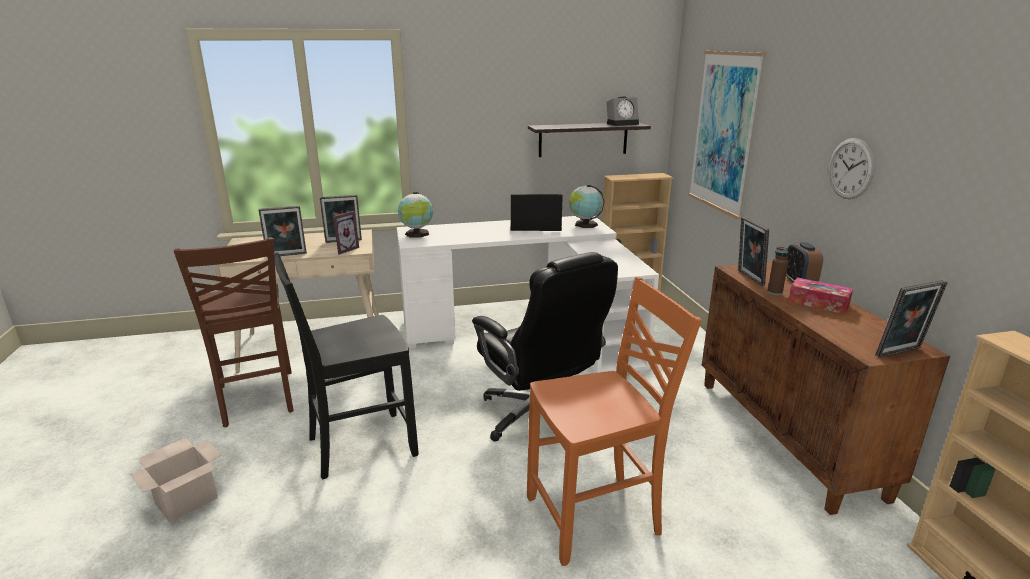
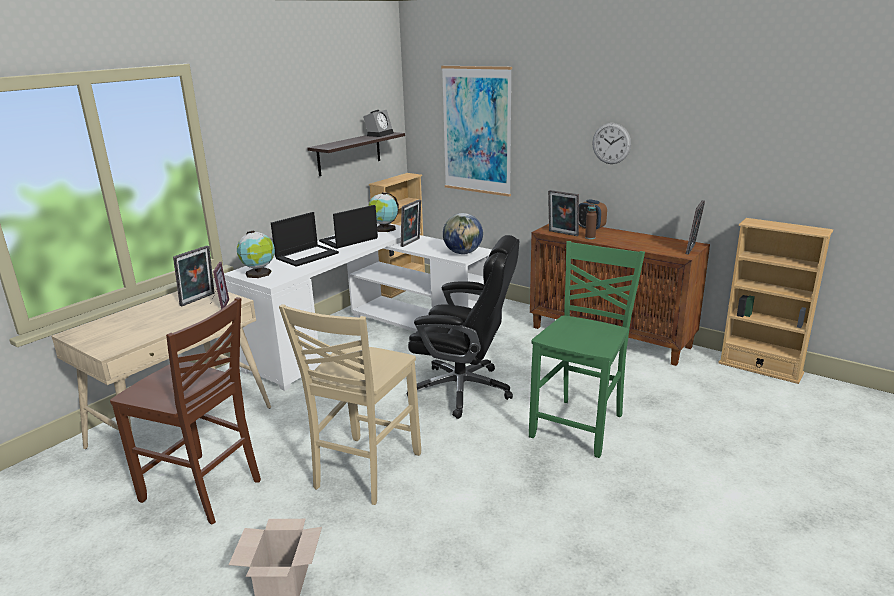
camera: 40 degrees left, 0 degrees up
picture frame [258,206,307,258] -> picture frame moved to [401,200,421,247]
black chair [273,252,419,479] -> beige chair [279,304,421,505]
orange chair [527,277,702,566] -> green chair [529,241,645,458]
tissue box [788,277,853,314] -> none
none -> laptop [271,212,339,267]
none -> globe [443,213,483,254]

